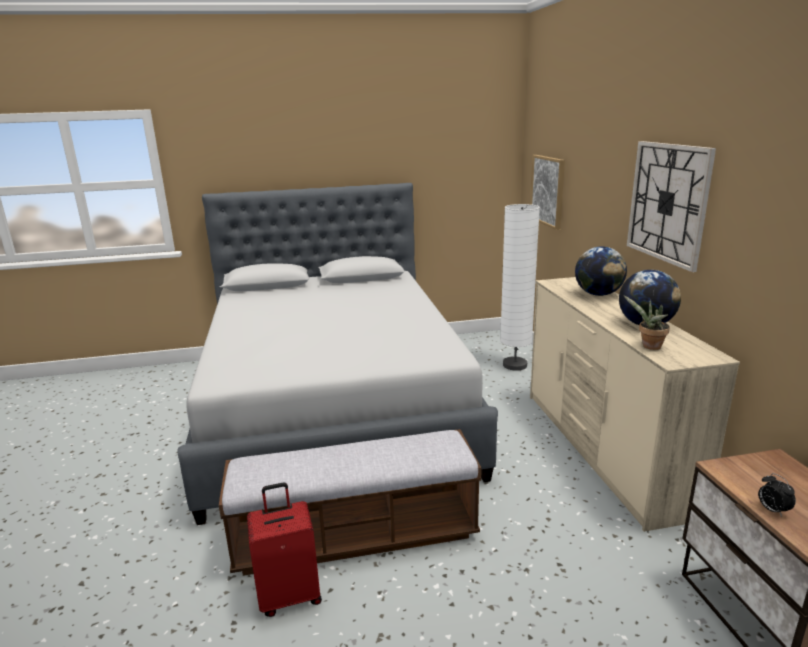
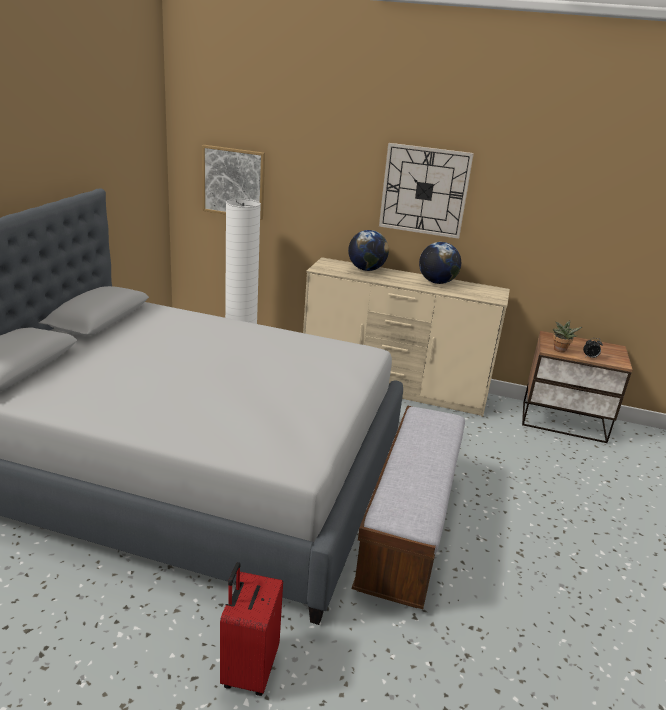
camera: 65 degrees left, 5 degrees up
red suitcase [247,483,322,617] -> red suitcase moved to [220,562,283,696]
potted plant [623,295,670,350] -> potted plant moved to [553,320,582,353]

